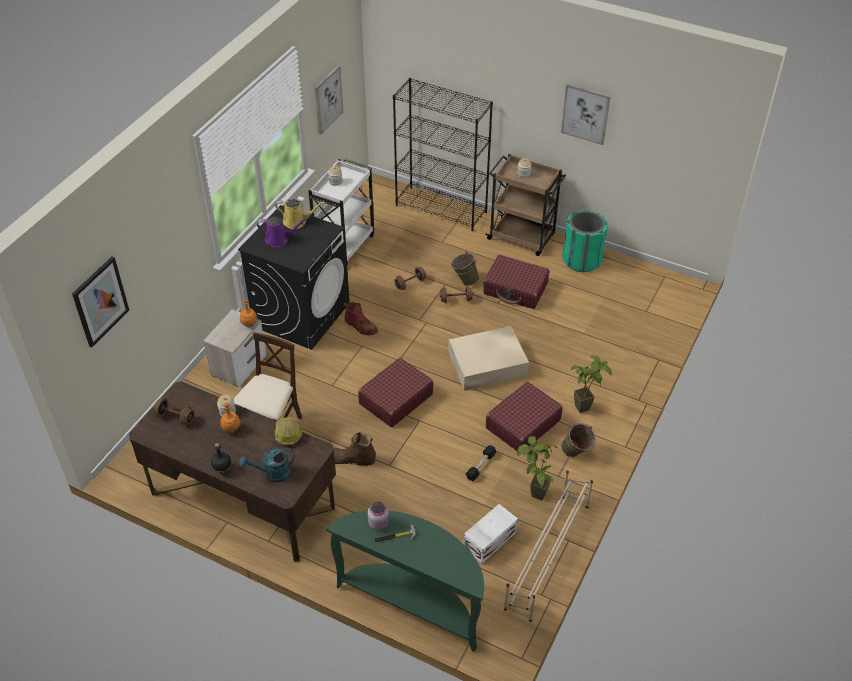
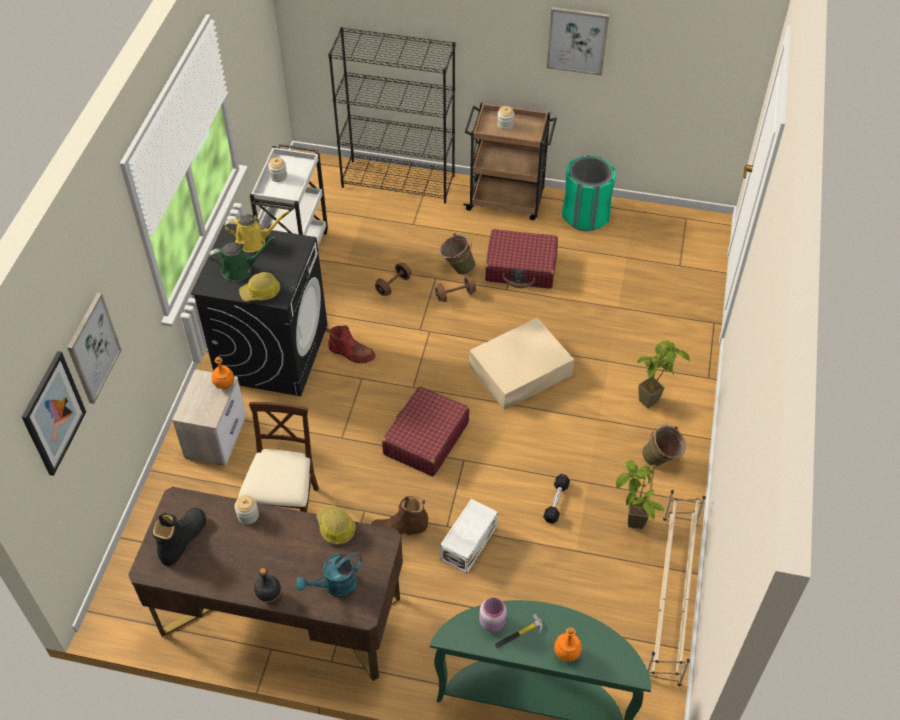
camera: 15 degrees left, 5 degrees up
brown dumbbell [153,398,195,425] -> black boot [152,508,206,566]
orange bottle [220,403,241,433] -> orange bottle moved to [554,627,582,662]
purple watering can [257,217,308,247] -> green watering can [209,237,275,281]
picture [315,65,343,134] -> picture moved to [67,293,121,404]
white storage box [463,504,518,564] -> white storage box moved to [440,499,498,574]
red suitcase [486,382,563,451] -> none
none -> hard hat [239,272,280,301]

